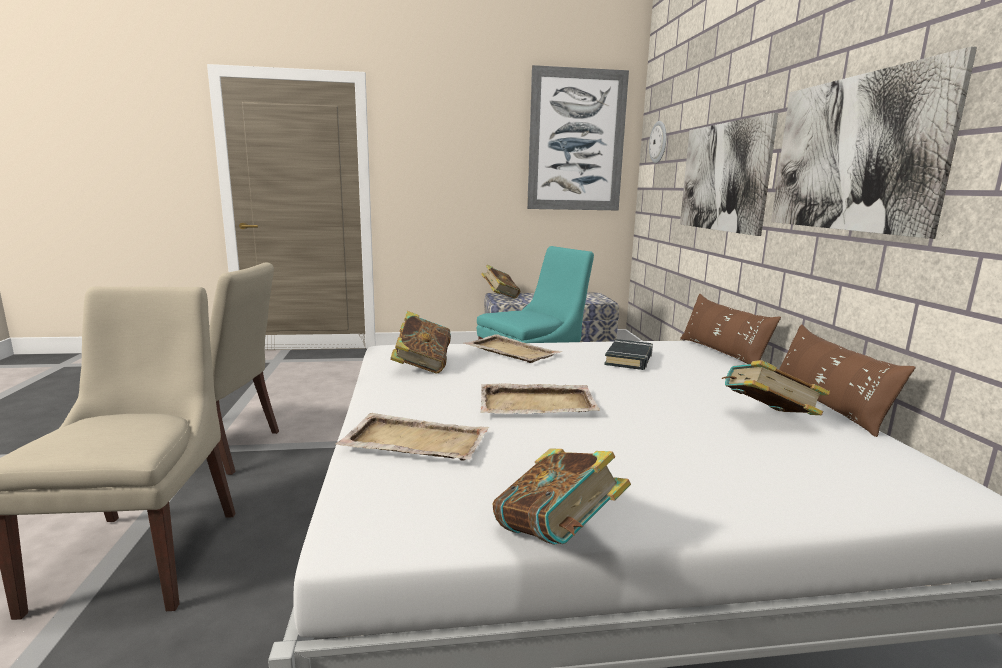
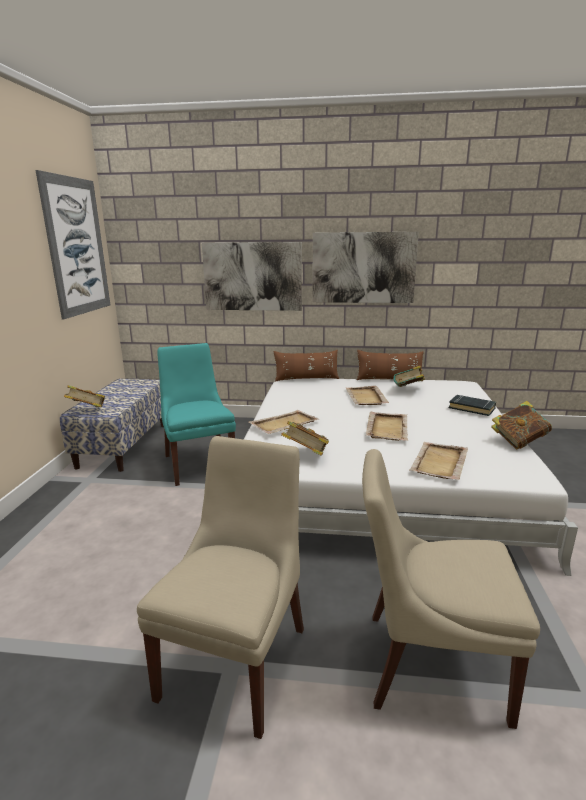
camera: 75 degrees left, 5 degrees up
black book [604,339,653,370] -> black book moved to [449,395,496,416]
wall clock [649,121,666,163] -> none
none -> beige tray [346,386,389,405]

